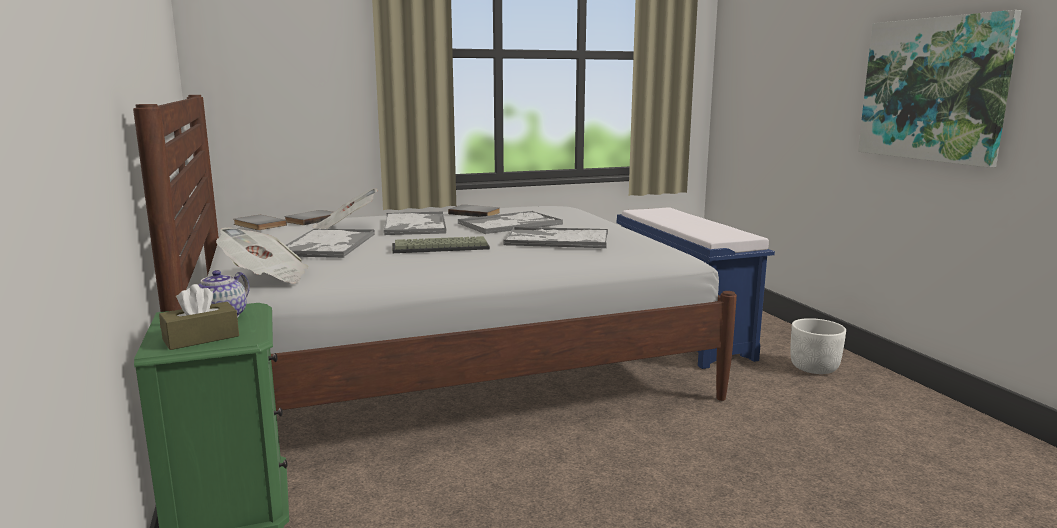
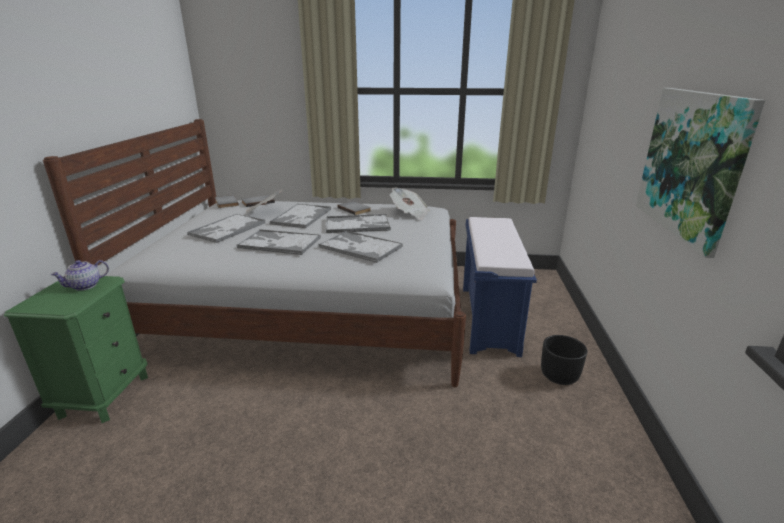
camera: 25 degrees right, 10 degrees up
brown tissue box [159,284,239,350] -> none
newspaper [216,227,308,283] -> newspaper moved to [390,187,430,219]
keyboard [392,236,490,253] -> tray [237,229,320,255]
white planter [790,318,846,374] -> black planter [541,335,588,385]

